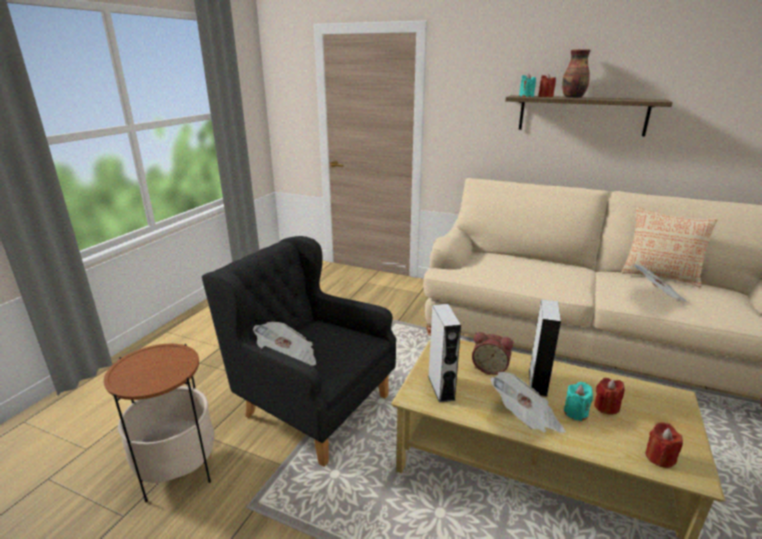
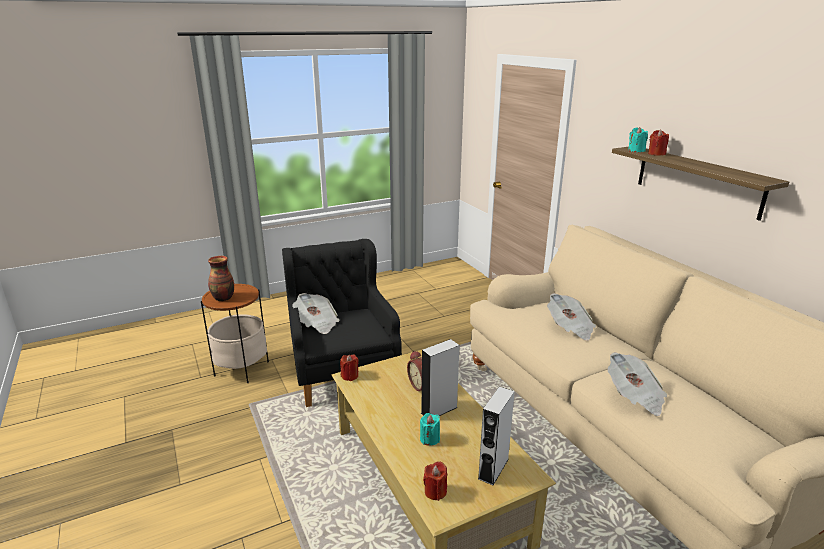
camera: 40 degrees right, 0 degrees up
grey speaker [428,304,461,402] -> grey speaker moved to [478,386,515,485]
newspaper [490,372,566,433] -> newspaper moved to [547,293,596,341]
vase [562,49,591,98] -> vase moved to [208,256,234,302]
red candle [594,378,625,415] -> red candle moved to [340,355,359,381]
beige pillow [621,207,718,287] -> none

